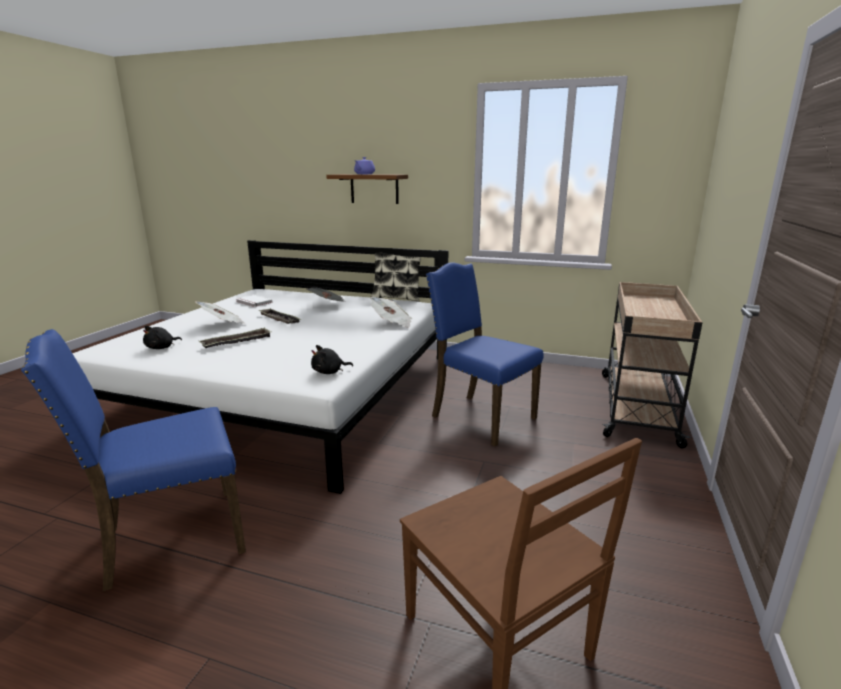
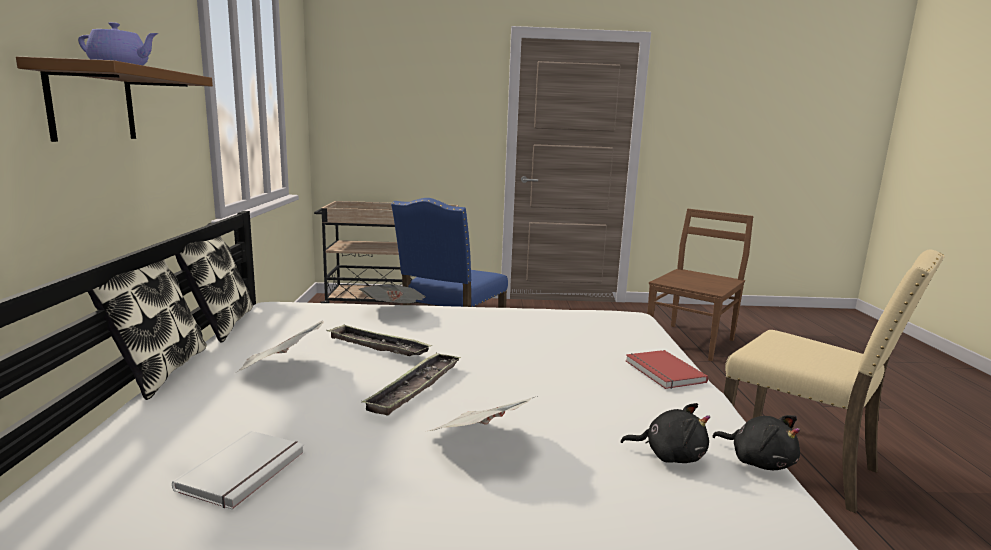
camera: 110 degrees left, 5 degrees down
blue chair [21,329,246,591] -> beige chair [724,250,945,513]
tray [199,327,271,348] -> tray moved to [326,324,432,356]
black plush toy [311,345,353,374] -> black plush toy moved to [712,415,800,470]
none -> pillow [88,260,207,400]
none -> red book [625,350,708,389]

